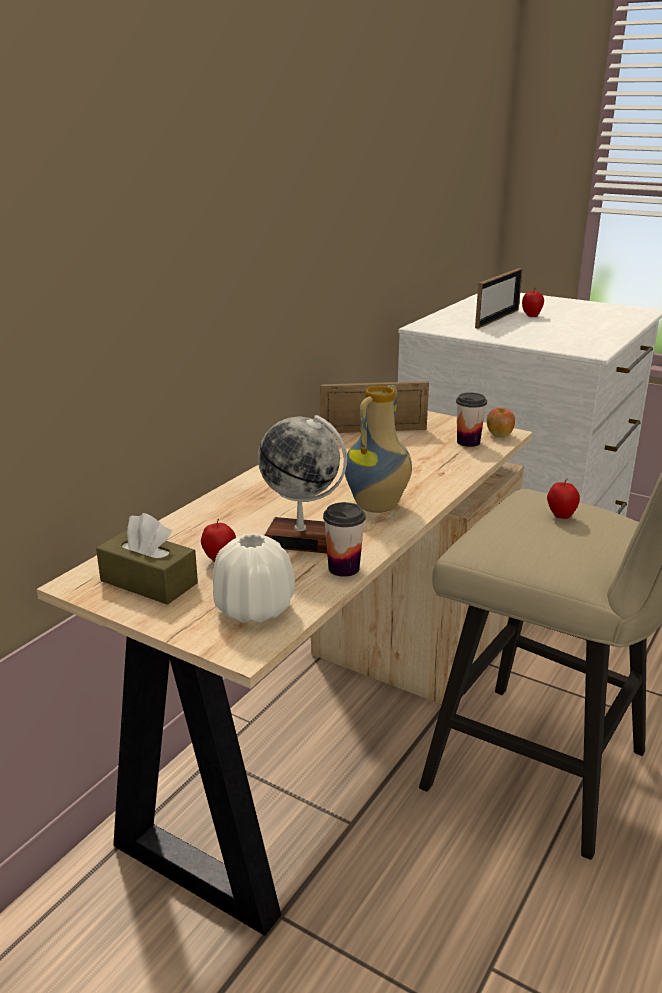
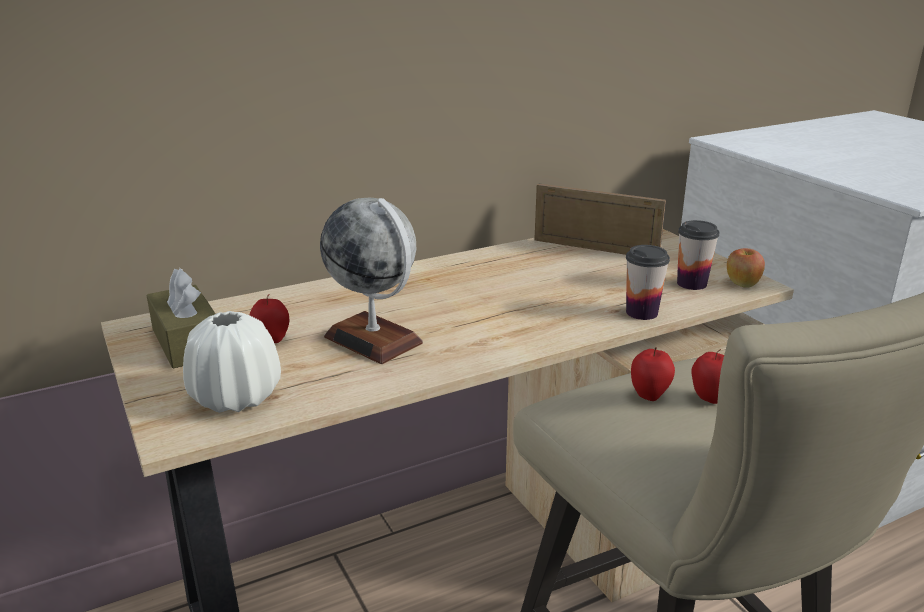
camera: 30 degrees right, 0 degrees up
cup [323,502,366,577] -> cup moved to [626,245,670,320]
vase [345,385,412,513] -> none
picture frame [475,268,522,329] -> none
apple [522,289,544,317] -> apple moved to [631,347,675,401]

